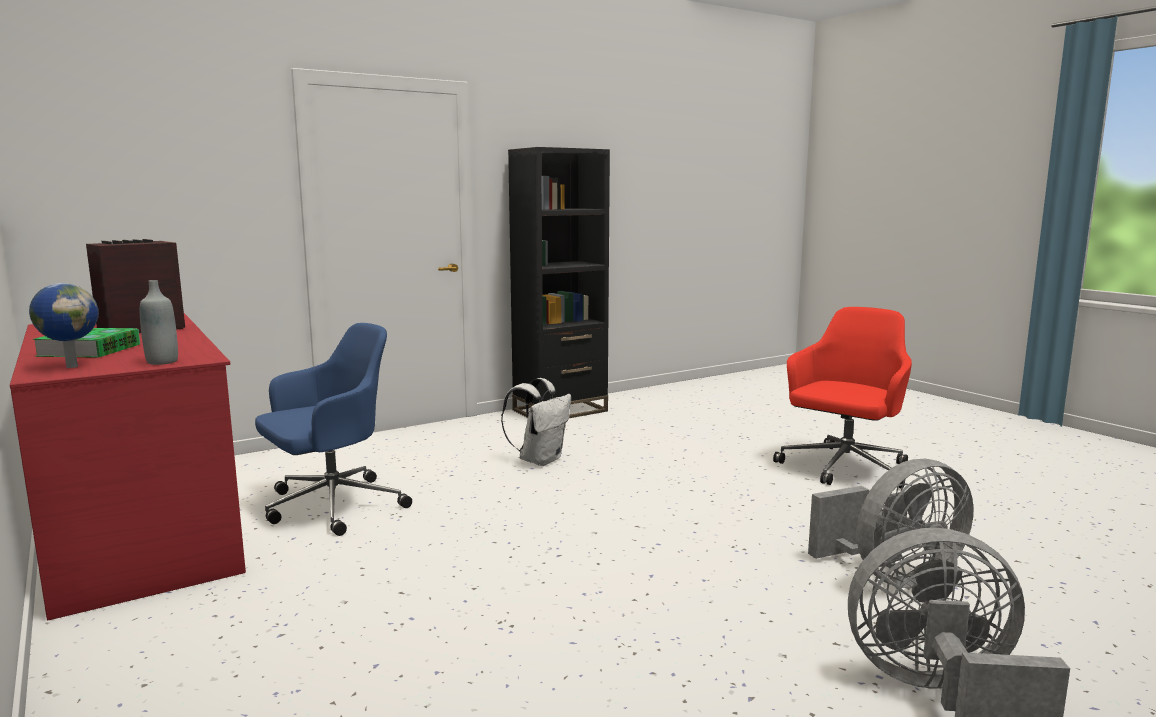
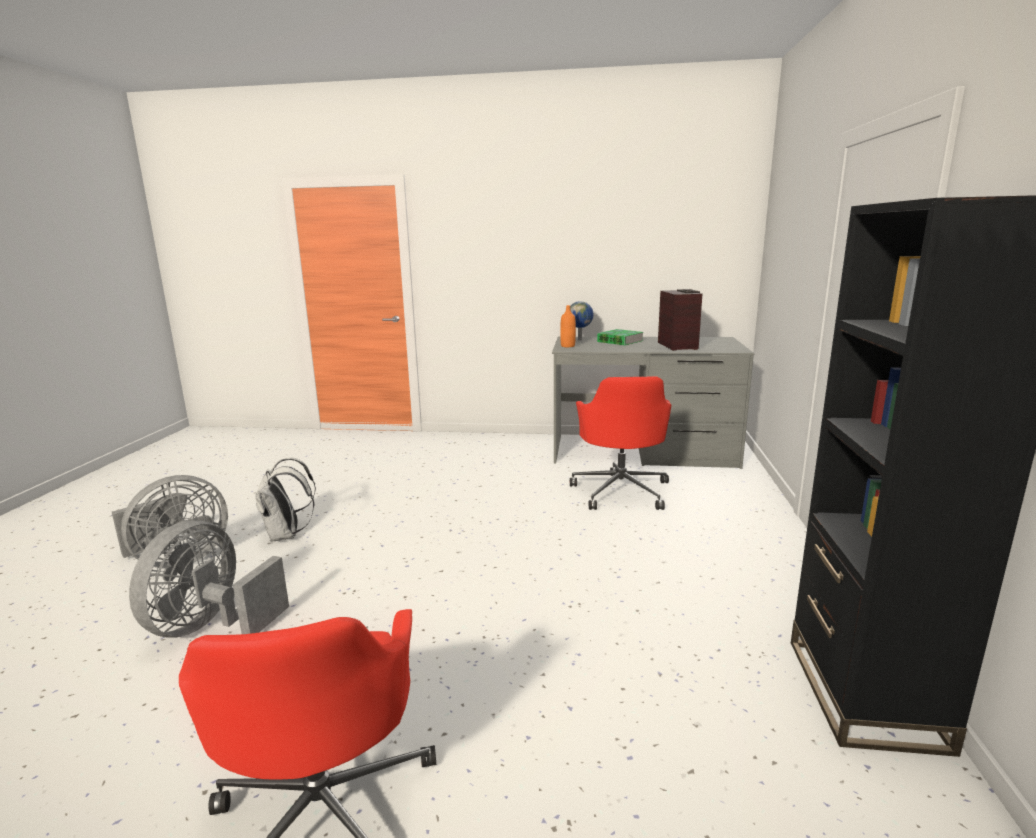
camera: 130 degrees right, 5 degrees up
red desk [10,313,246,620] -> grey desk [552,337,755,469]
grey bottle [140,280,178,365] -> orange bottle [560,305,576,347]
blue office chair [255,323,412,536] -> red office chair [570,376,671,510]
white backpack [501,378,571,466] -> white backpack moved to [255,457,316,542]

